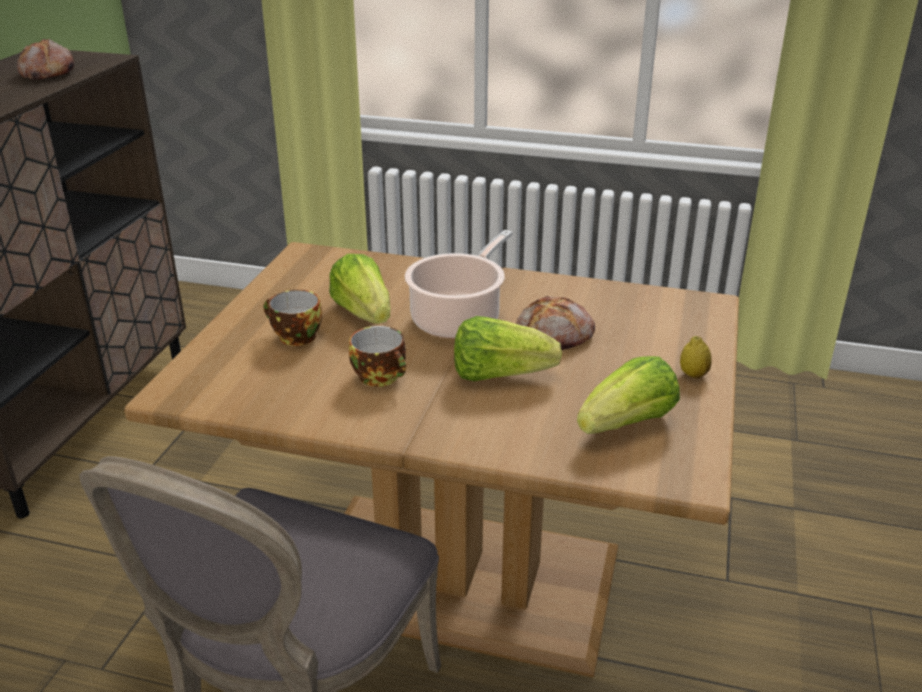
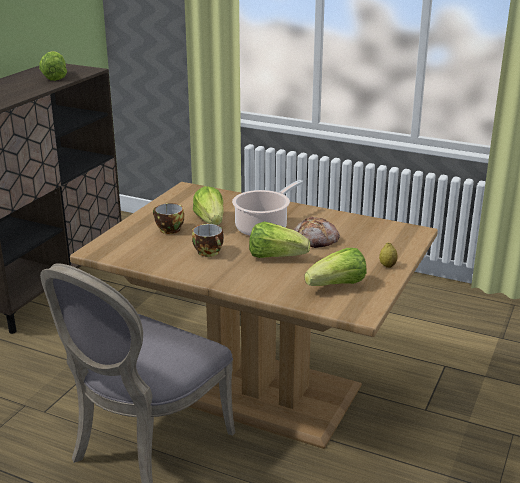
camera: 10 degrees right, 5 degrees down
bread [17,39,74,80] -> lettuce [39,51,67,81]

